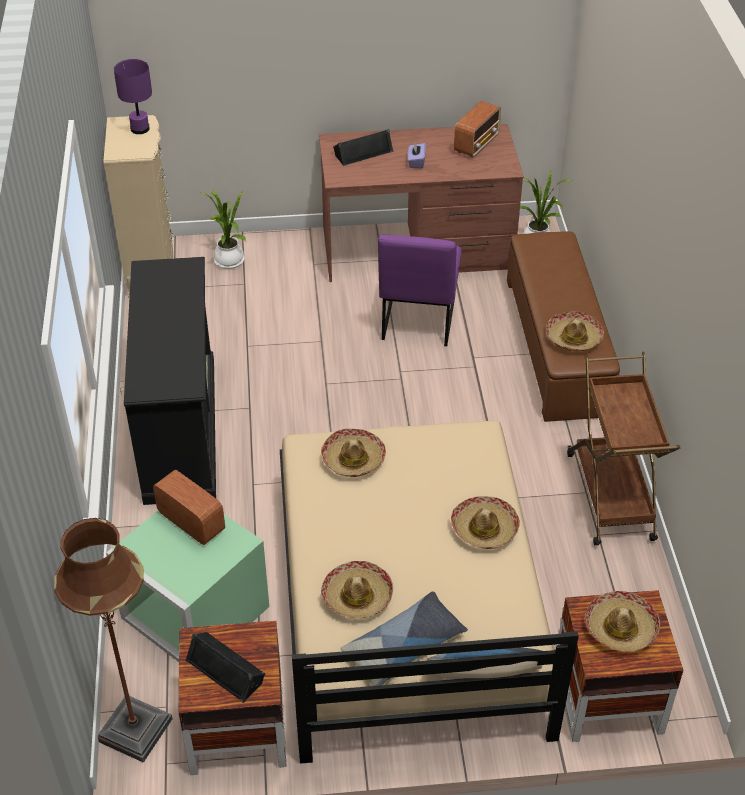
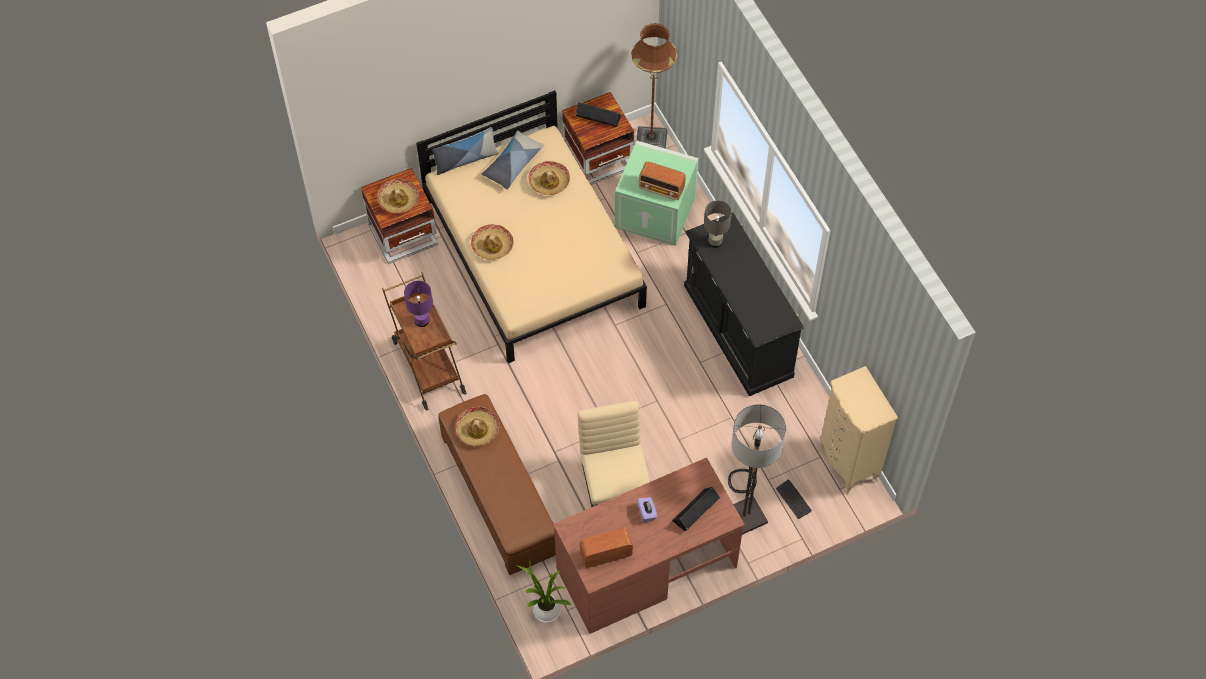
camera: 160 degrees right, 15 degrees up
purple table lamp [114,59,152,134] -> purple table lamp moved to [404,281,433,327]
potted plant [202,188,246,269] -> keyboard [776,480,812,519]
hat [321,429,386,477] -> none
purple chair [378,235,462,346] -> beige chair [578,401,650,507]
radio [454,101,501,158] -> radio turned 60 degrees clockwise [580,528,633,568]
none -> grey table lamp [704,200,732,248]
none -> floor lamp [728,404,786,535]

